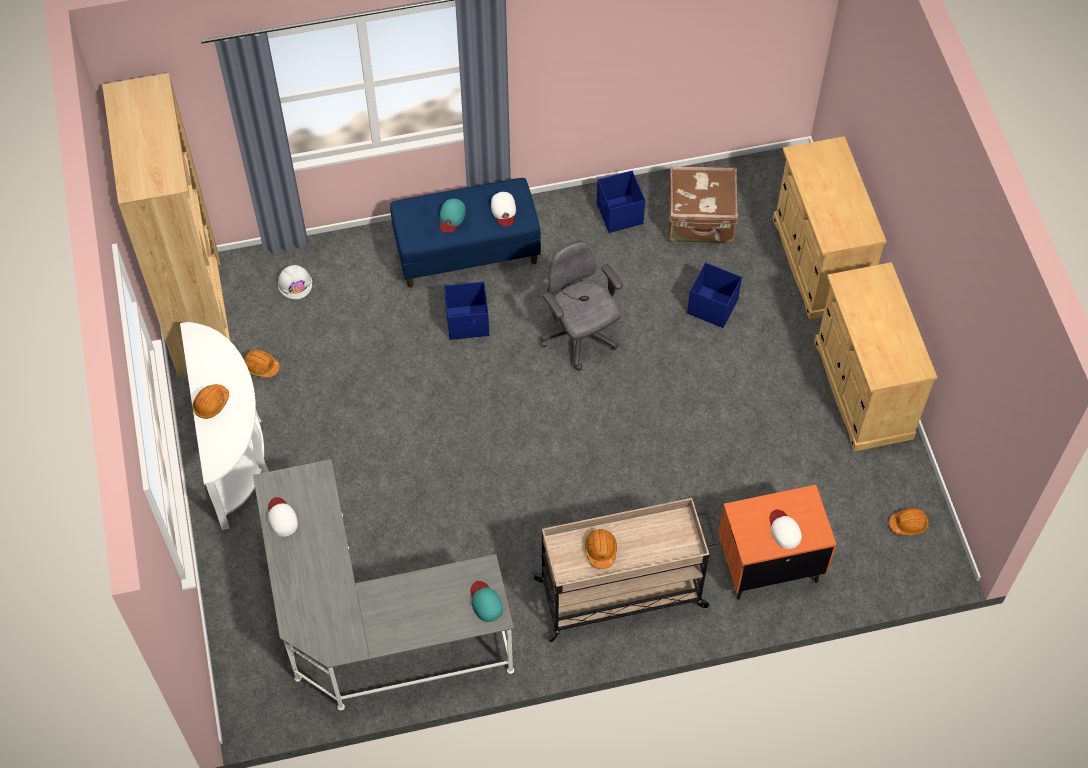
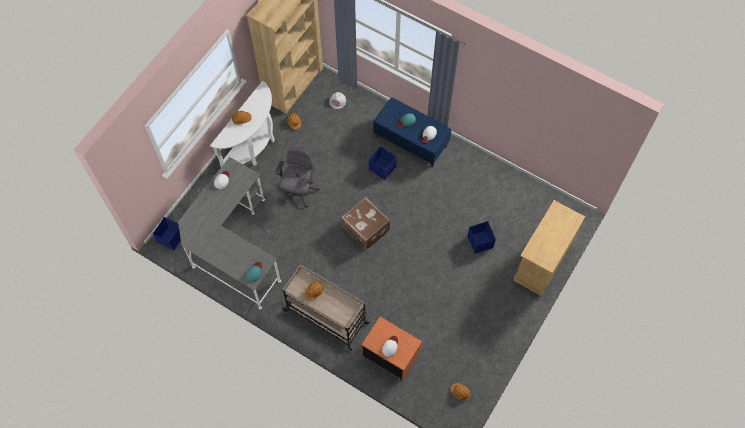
camera: 45 degrees right, 5 degrees up
grey office chair [541,241,623,371] -> grey office chair moved to [275,147,320,208]
blue storage box [597,171,645,233] -> blue storage box moved to [153,217,181,251]
brown suitcase [668,166,738,243] -> brown suitcase moved to [341,197,390,250]
beige cabinet [814,262,937,451] -> none

